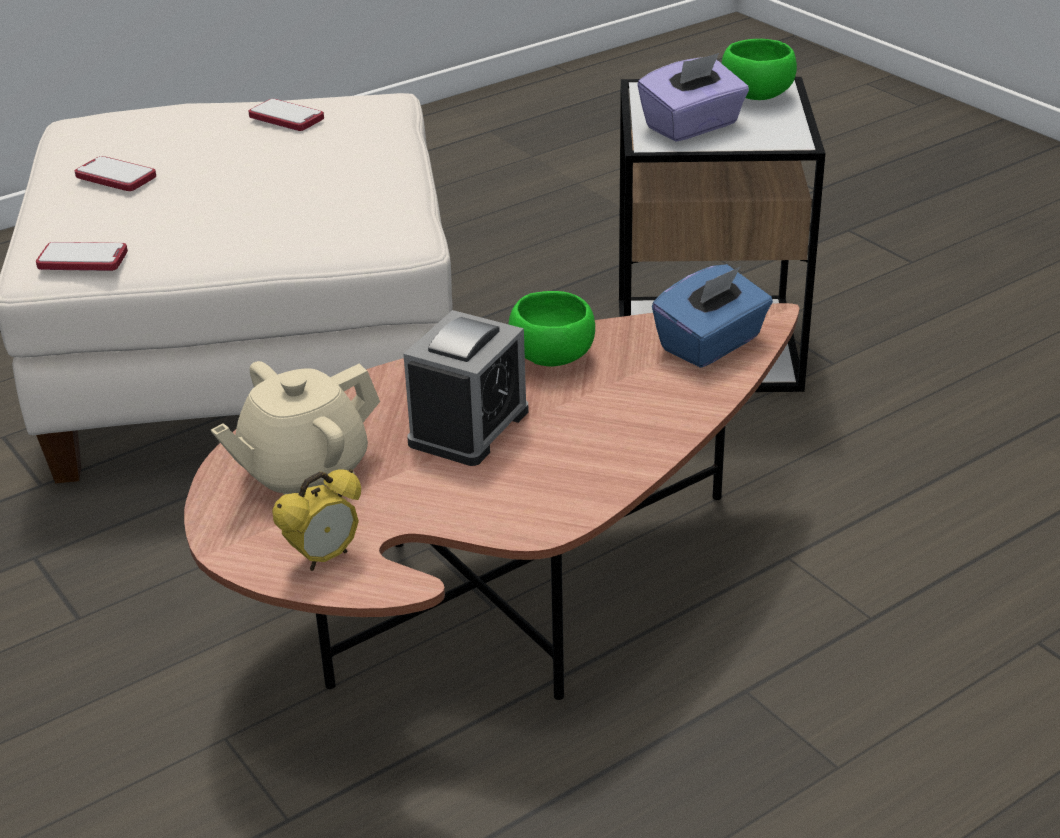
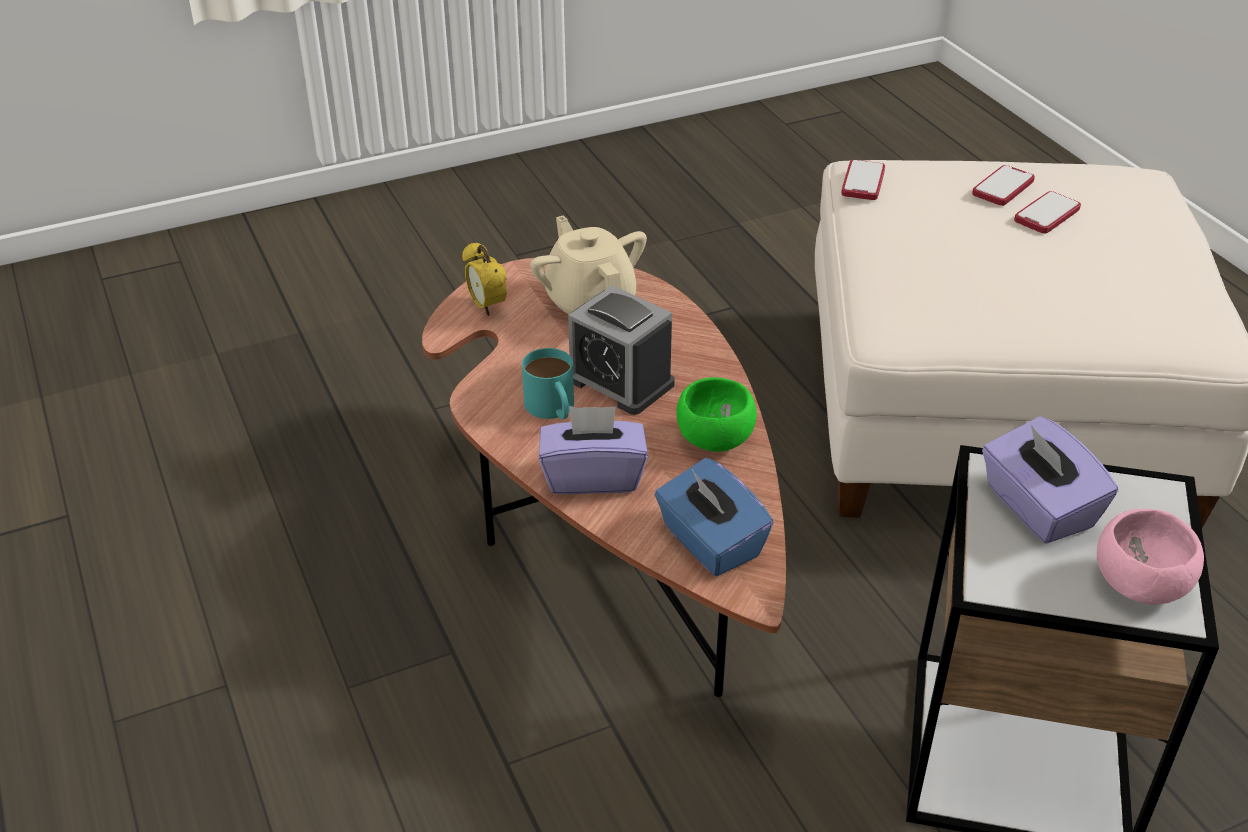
camera: 100 degrees right, 5 degrees up
phone [248,99,324,131] -> phone moved to [1014,191,1081,234]
green bowl [722,39,797,100] -> pink bowl [1097,509,1204,605]
none -> turquoise mug [522,348,574,419]
none -> purple tissue box [539,406,648,495]

